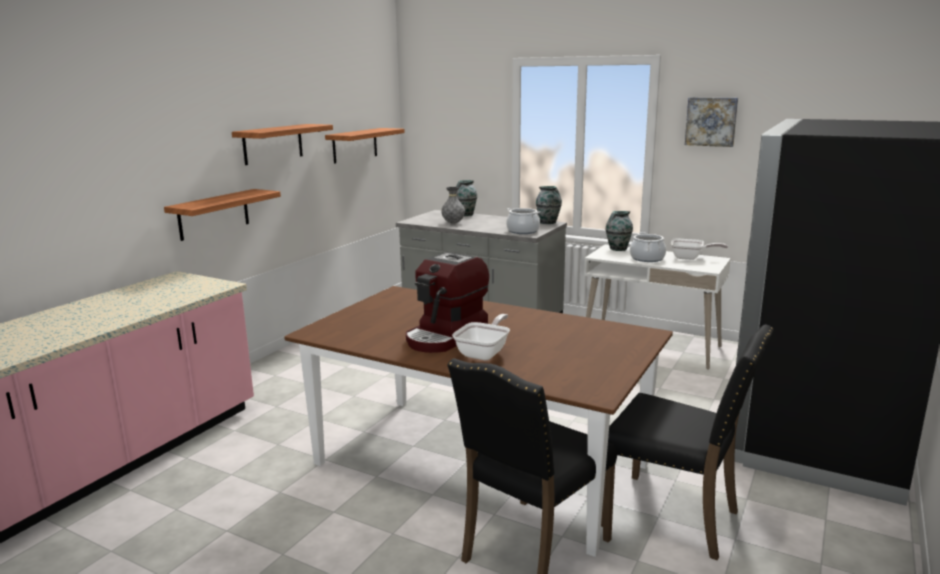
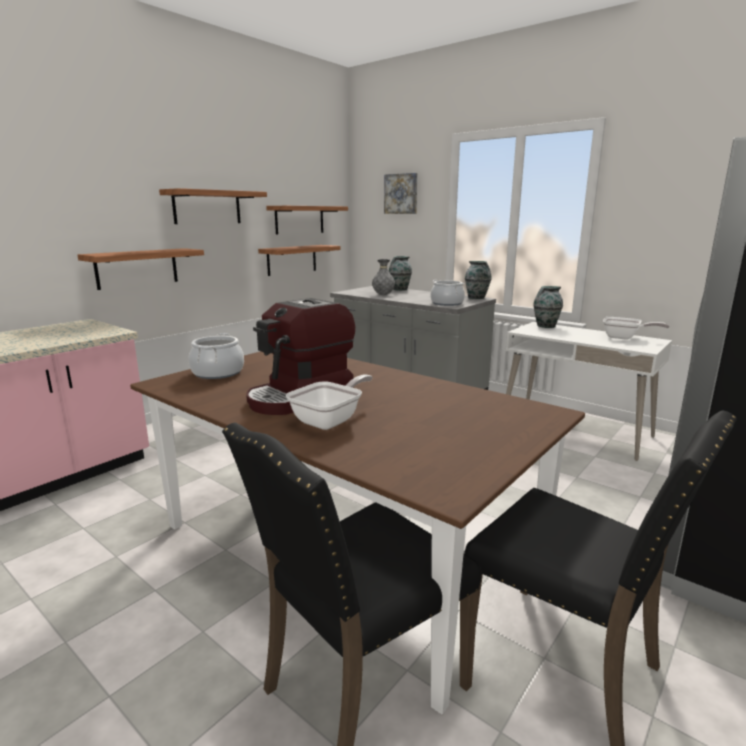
camera: 10 degrees right, 0 degrees up
cooking pot [630,232,666,262] -> cooking pot moved to [188,333,244,379]
picture [685,97,738,147] -> picture moved to [384,173,417,214]
none -> shelf [258,245,340,276]

